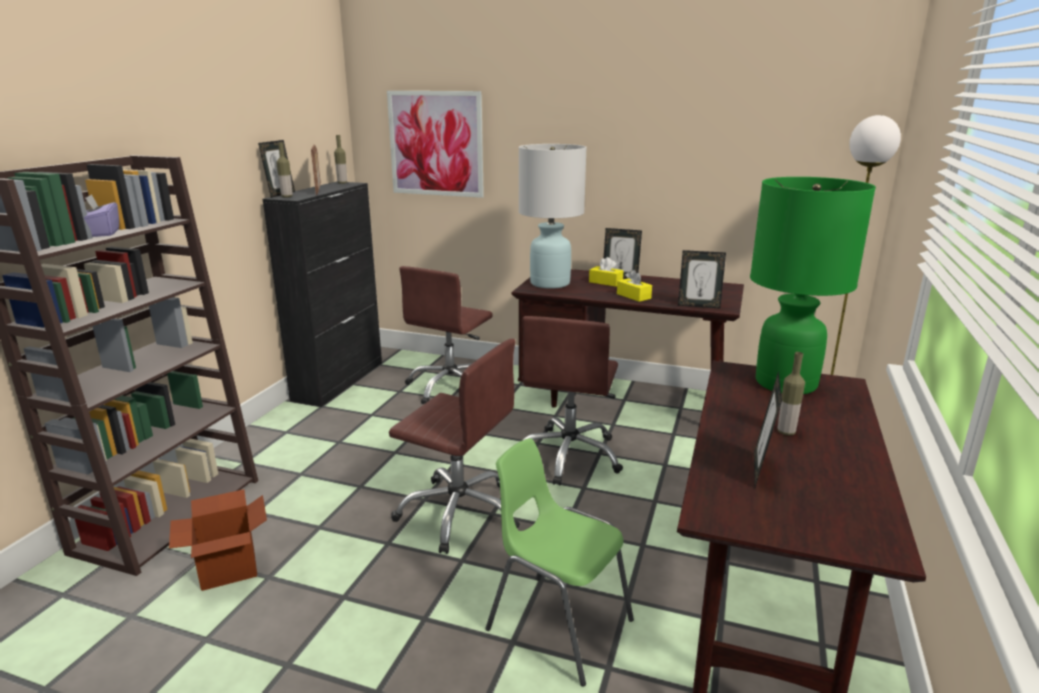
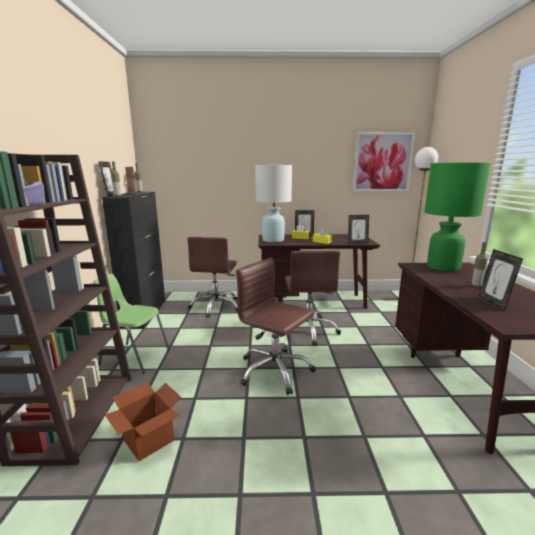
camera: 20 degrees left, 5 degrees down
picture [387,91,484,198] -> picture moved to [353,132,415,192]
brown office chair [389,339,520,554] -> brown office chair turned 150 degrees counterclockwise [236,258,316,395]
green chair [485,438,634,686] -> green chair moved to [93,274,170,374]

